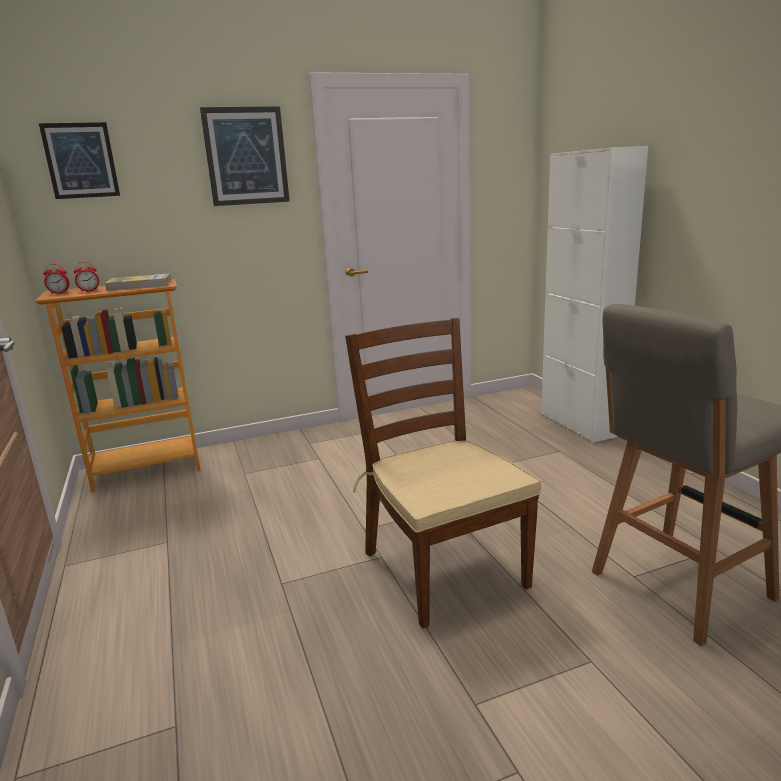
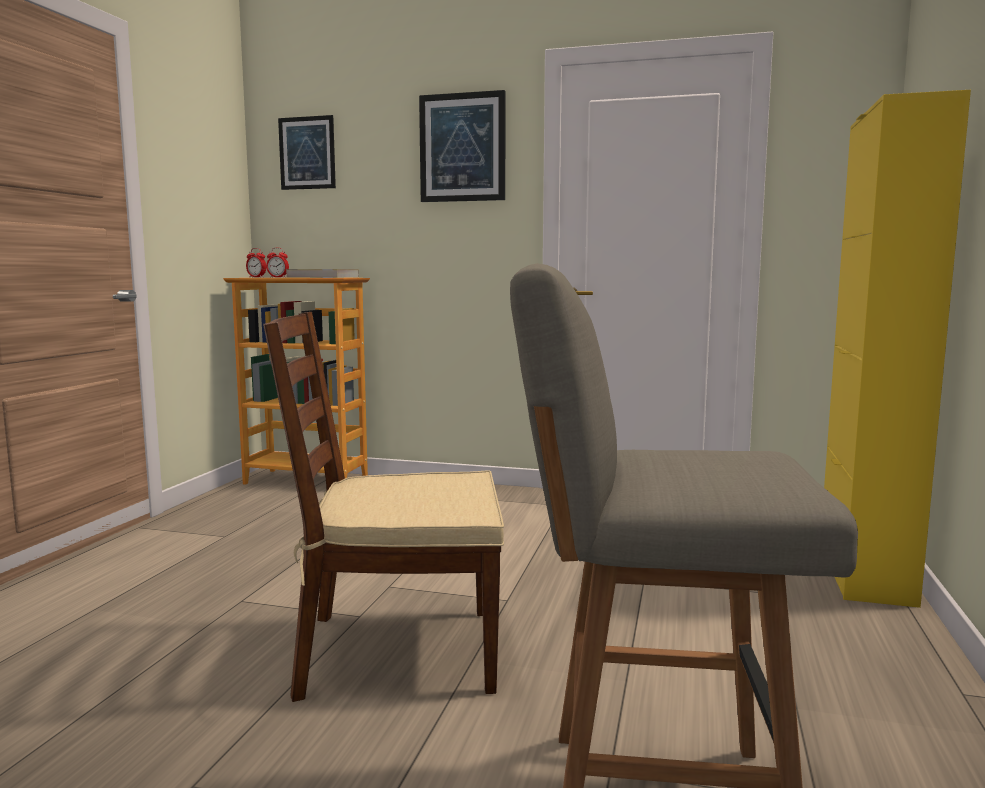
camera: 35 degrees right, 10 degrees down
brown chair [345,318,541,629] -> brown chair turned 105 degrees counterclockwise [263,312,504,702]
white cabinet [541,146,648,443] -> yellow cabinet [824,90,971,608]

